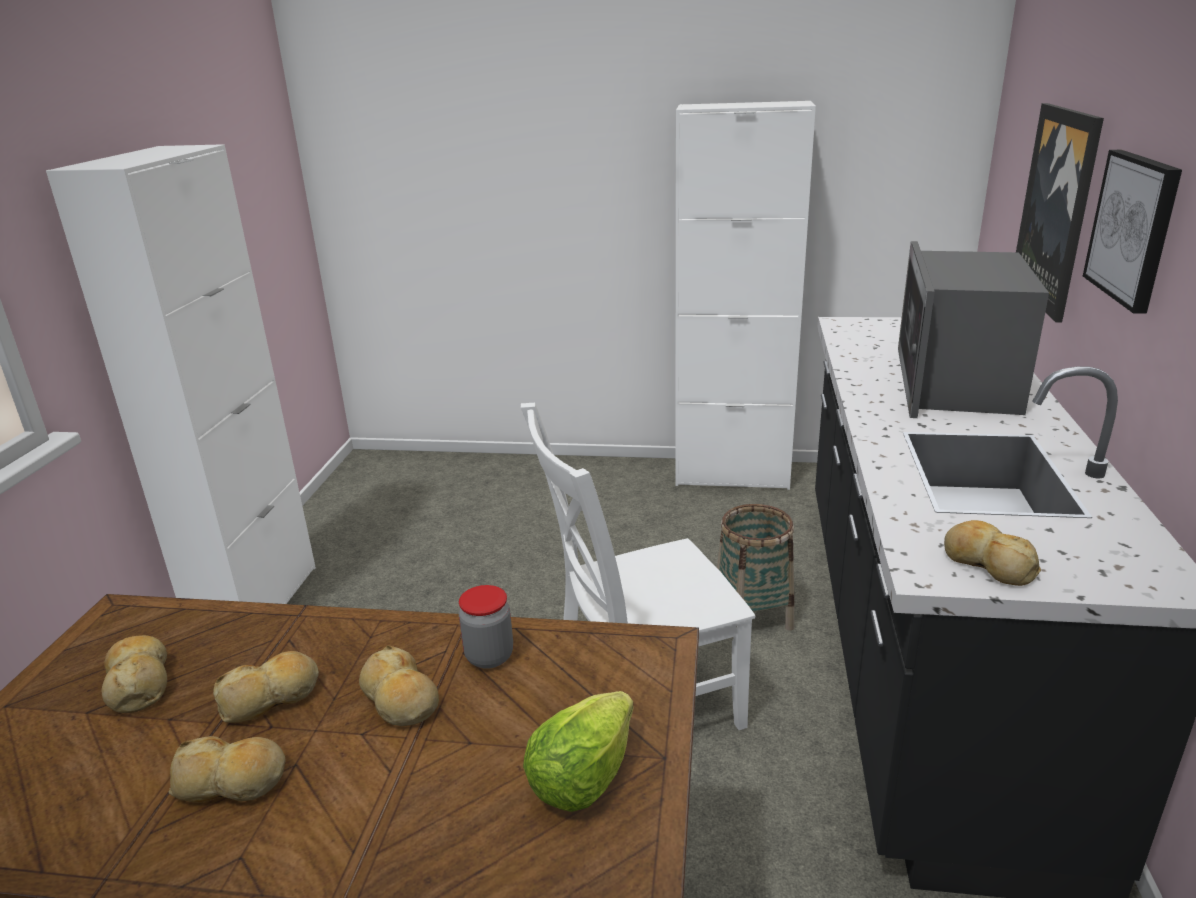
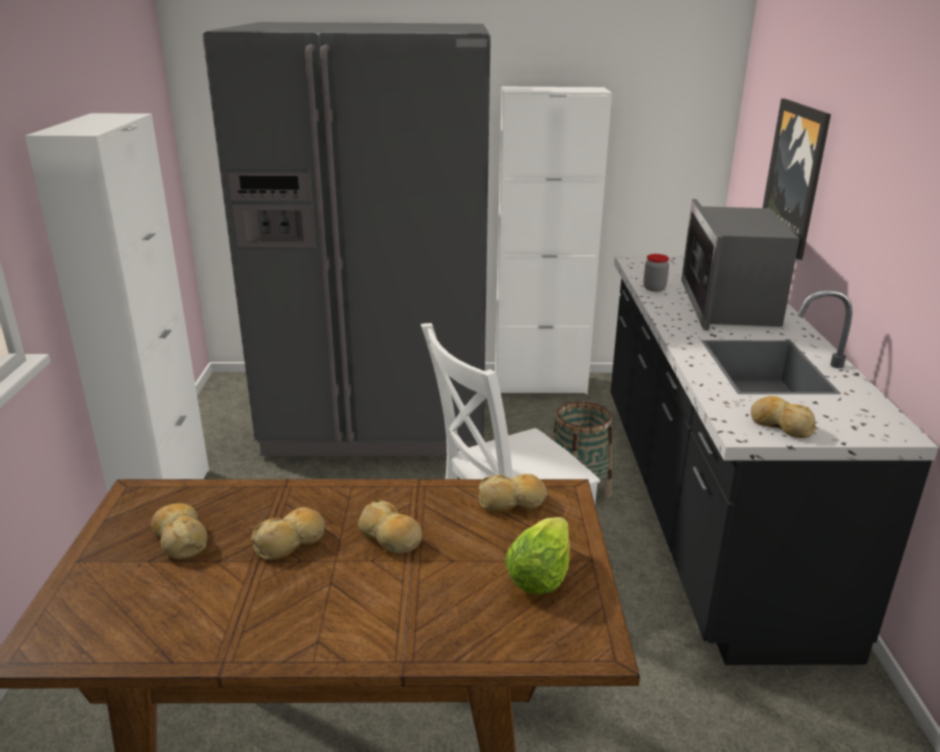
camera: 10 degrees left, 0 degrees up
bread [169,736,286,803] -> bread moved to [479,474,547,512]
jar [459,585,513,669] -> jar moved to [643,254,669,292]
picture [1083,150,1182,314] -> none
none -> grey fridge [202,22,491,456]

